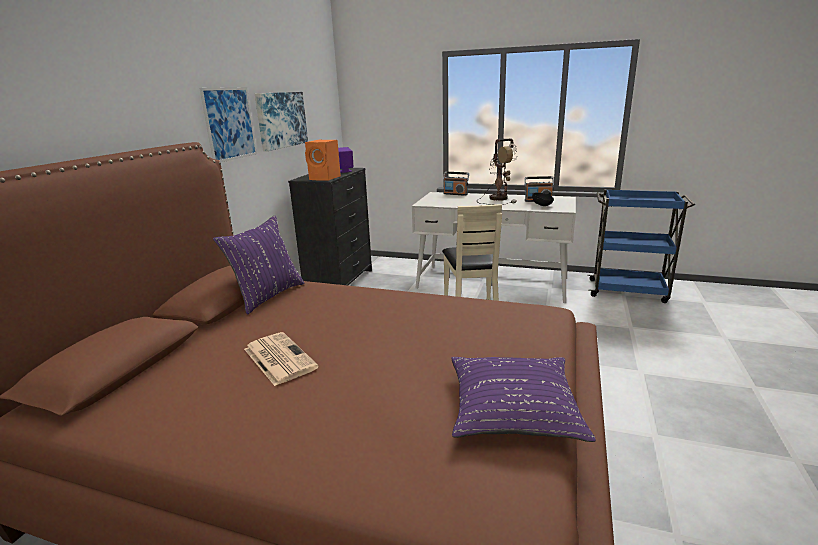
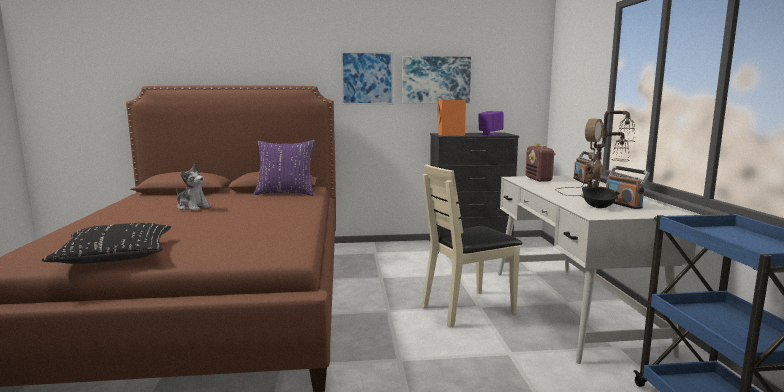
camera: 65 degrees right, 10 degrees down
newspaper [244,332,319,386] -> plush toy [176,164,211,211]
purple pillow [452,357,596,442] -> black pillow [42,223,171,264]
none -> radio [526,144,556,182]

